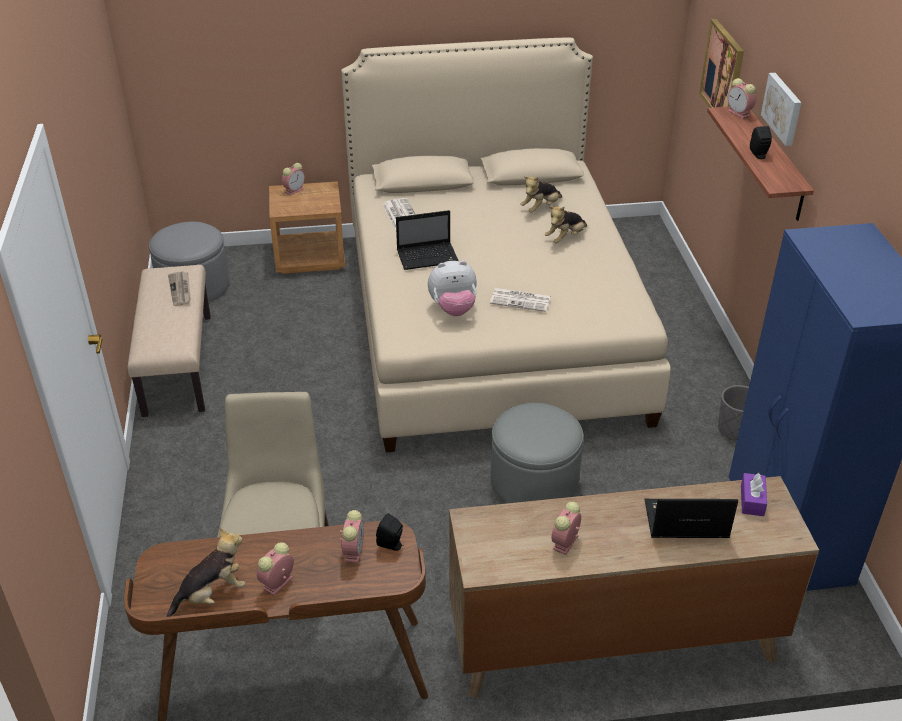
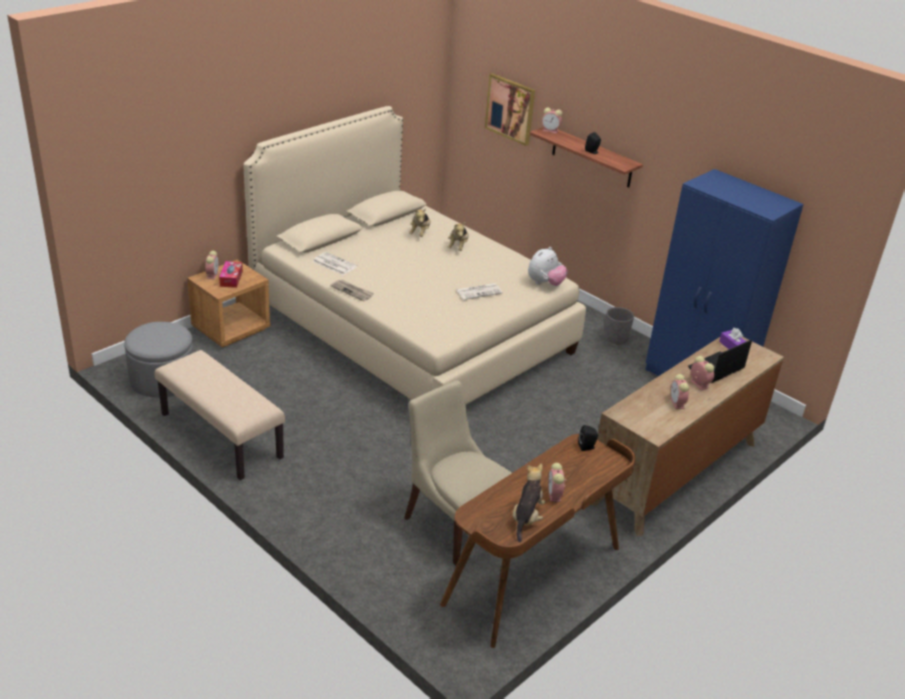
camera: 40 degrees left, 5 degrees down
newspaper [168,271,191,306] -> newspaper moved to [330,280,374,301]
alarm clock [340,510,364,563] -> alarm clock moved to [690,356,714,390]
laptop [396,210,459,270] -> none
plush toy [428,260,477,316] -> plush toy moved to [528,247,568,286]
grey ottoman [491,403,583,504] -> none
picture [761,73,801,146] -> none
none -> tissue box [219,261,243,288]

